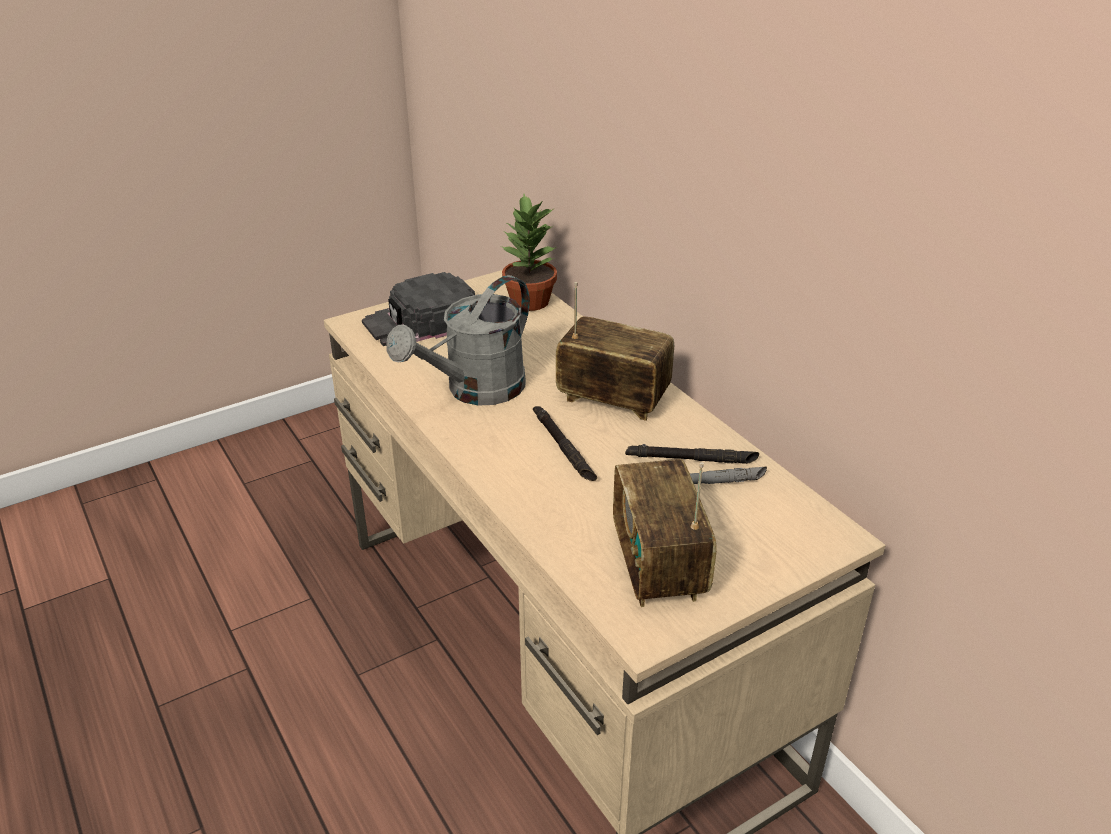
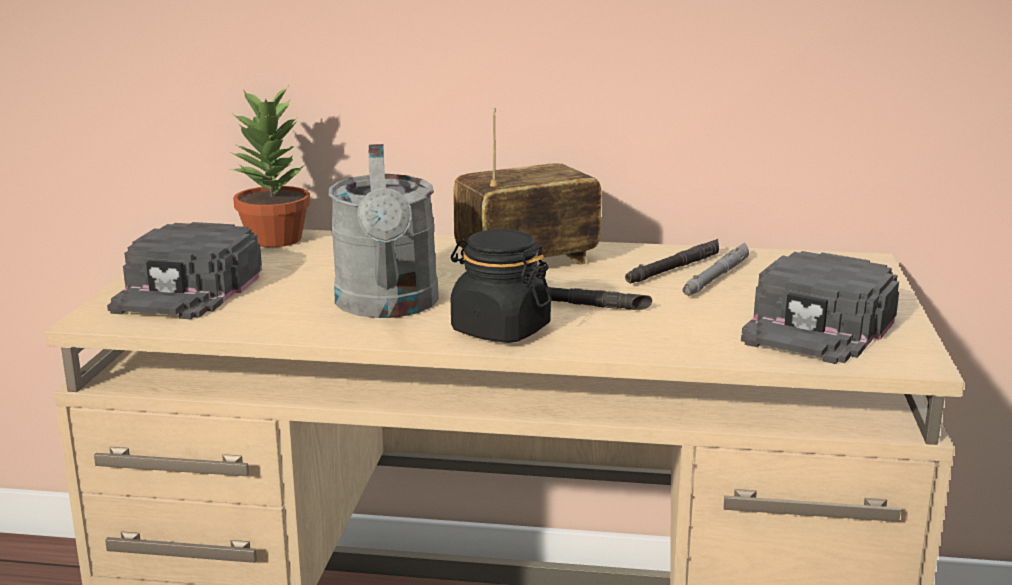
camera: 50 degrees left, 15 degrees down
radio [613,459,717,607] -> black cap [741,251,899,364]
none -> black jar [451,229,551,343]

